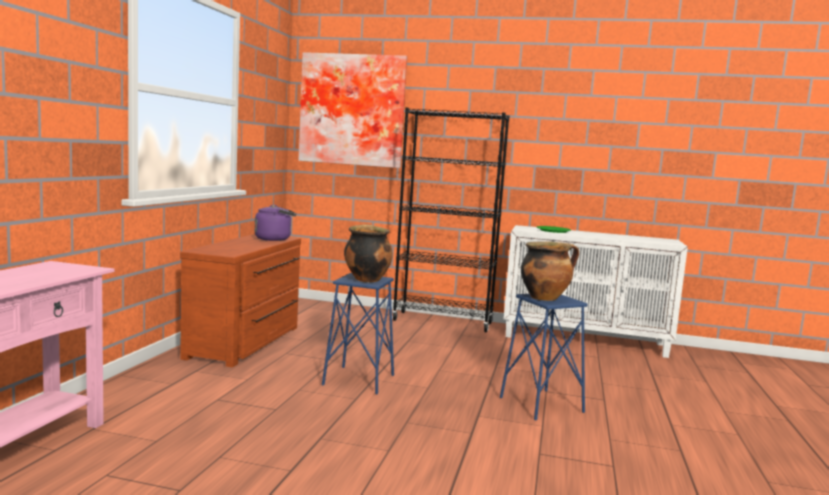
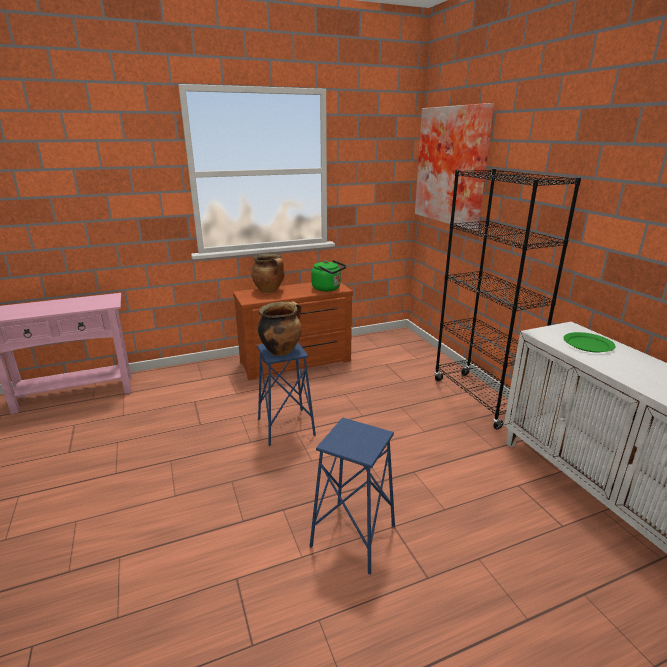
camera: 55 degrees right, 15 degrees up
purple kettle [255,205,296,241] -> green kettle [311,260,346,291]
cooking pot [521,241,579,301] -> cooking pot moved to [251,254,285,293]

